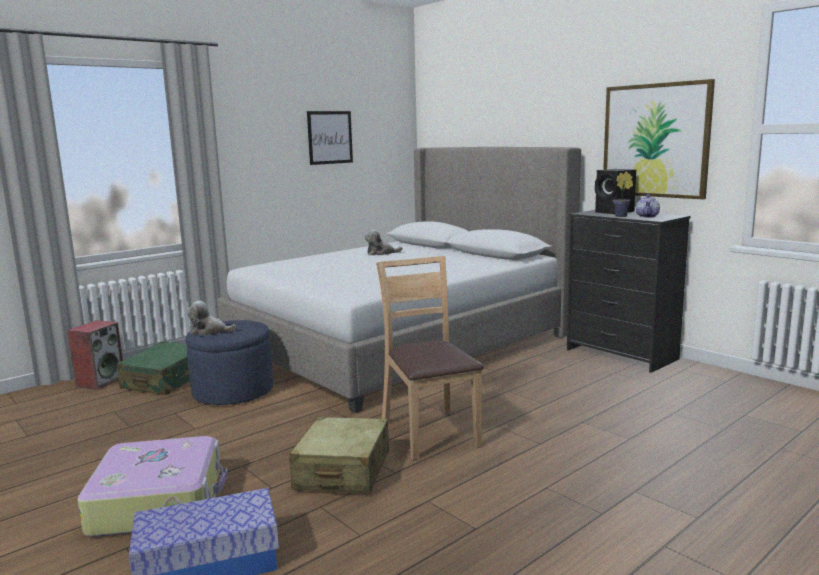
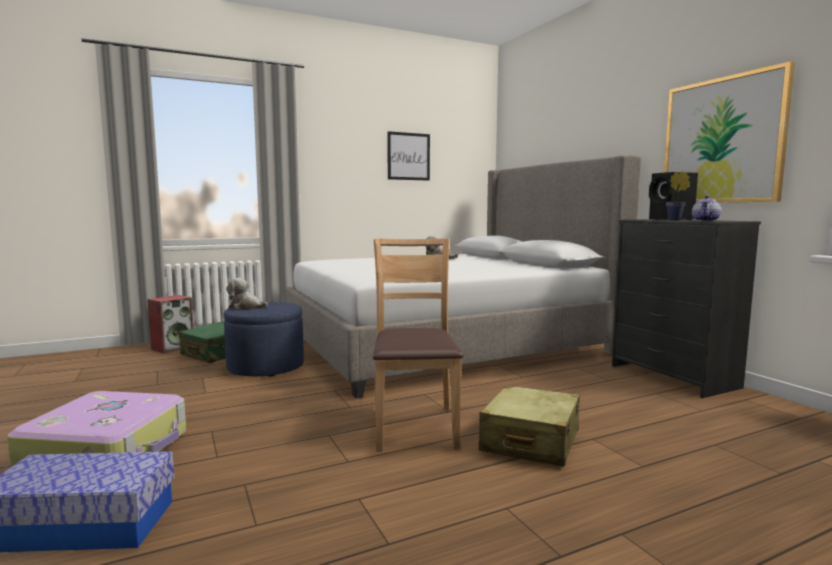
camera: 15 degrees right, 5 degrees down
beige suitcase [289,417,389,494] -> beige suitcase moved to [479,385,579,466]

